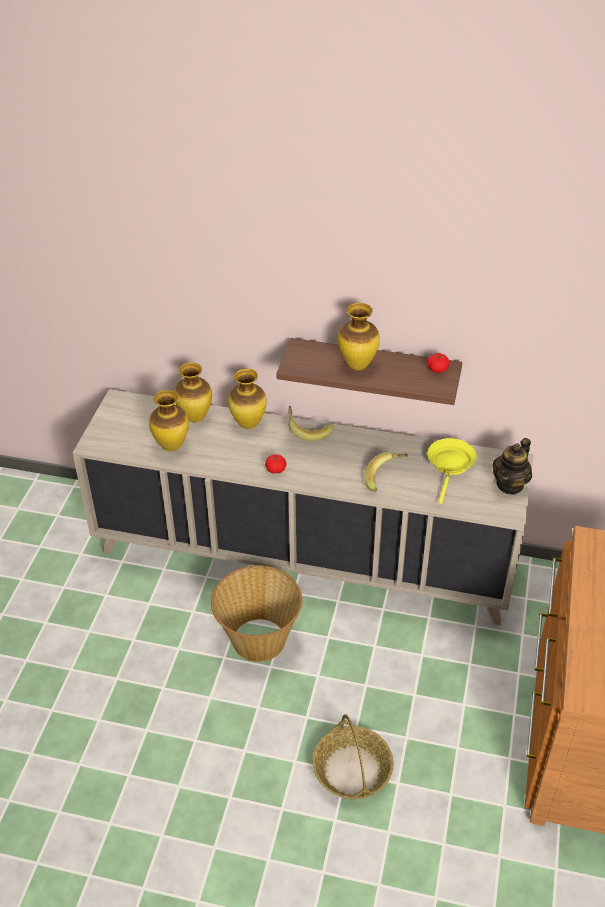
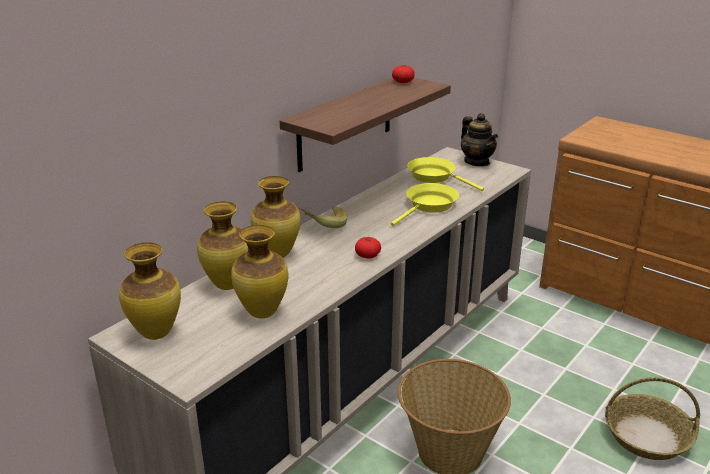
camera: 65 degrees left, 15 degrees down
vase [338,303,380,370] -> vase moved to [119,243,181,340]
banana [364,452,408,492] -> yellow frying pan [391,183,459,226]

